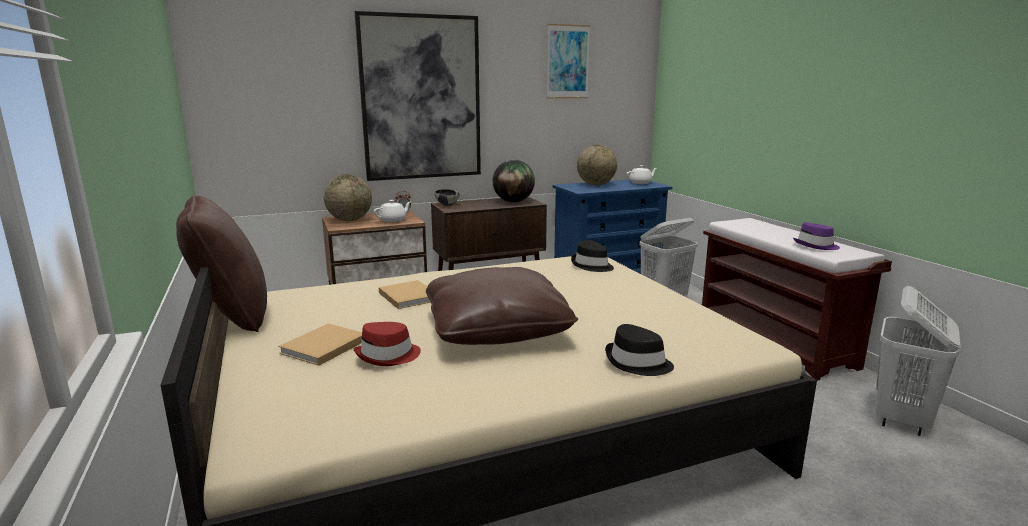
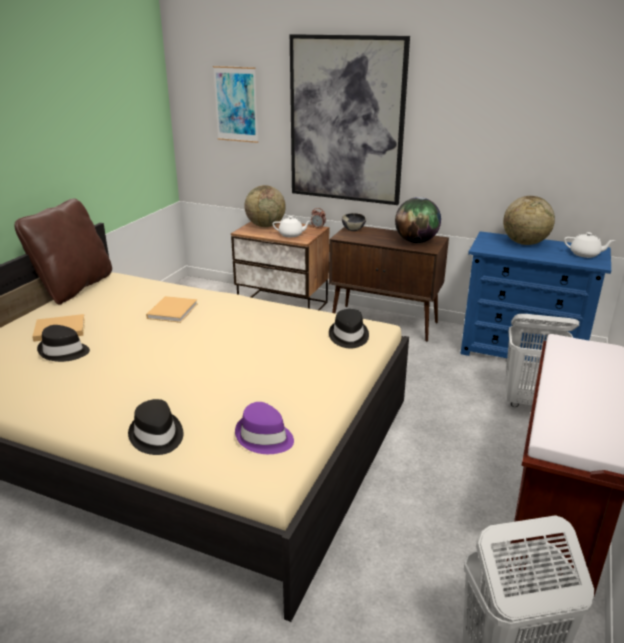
camera: 45 degrees right, 10 degrees up
red hat [354,322,421,366] -> black hat [37,325,90,362]
brown pillow [426,267,578,345] -> none
picture [547,24,590,99] -> picture moved to [213,66,258,143]
purple hat [793,222,840,250] -> purple hat moved to [235,402,294,454]

